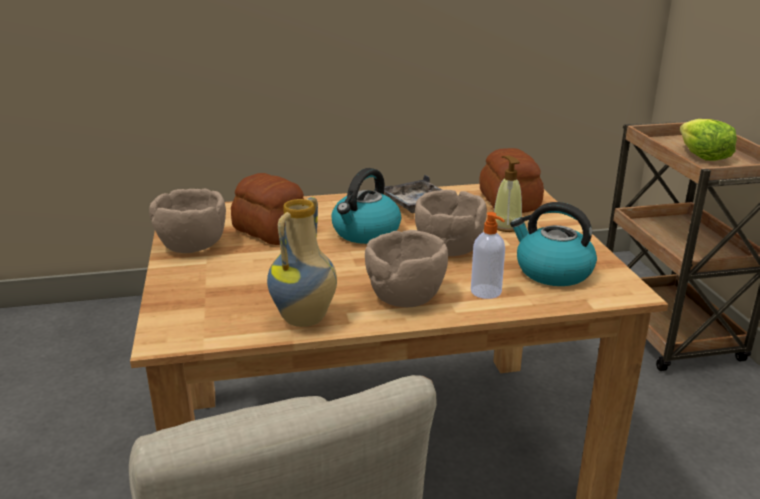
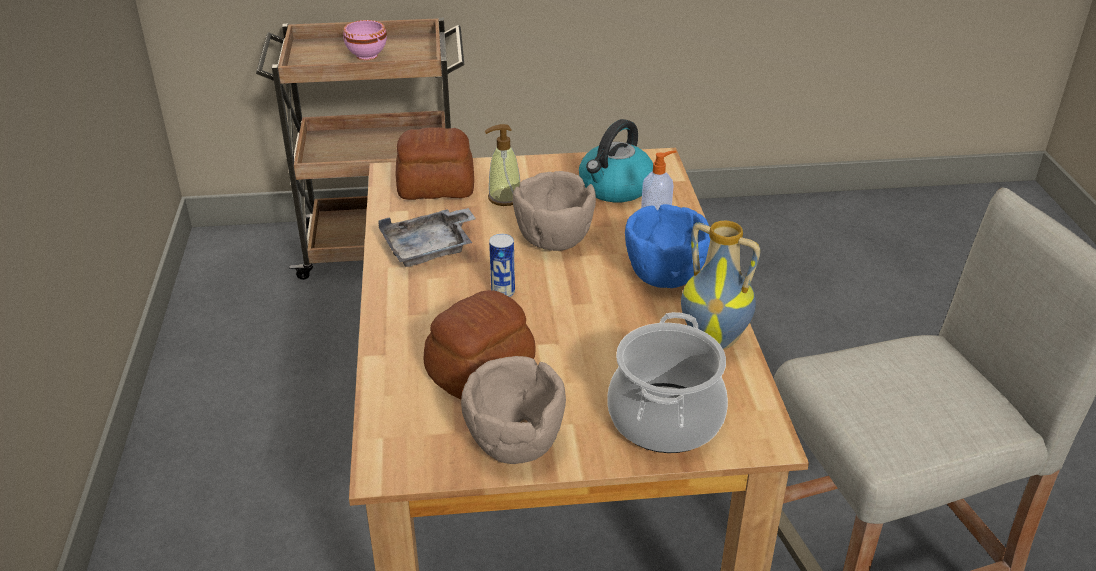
camera: 85 degrees left, 10 degrees up
kettle [331,168,401,244] -> can [489,234,515,297]
brown bowl [365,230,448,307] -> blue bowl [625,204,710,288]
lettuce [680,119,737,161] -> pink bowl [343,20,387,60]
none -> cooking pot [607,312,728,453]

